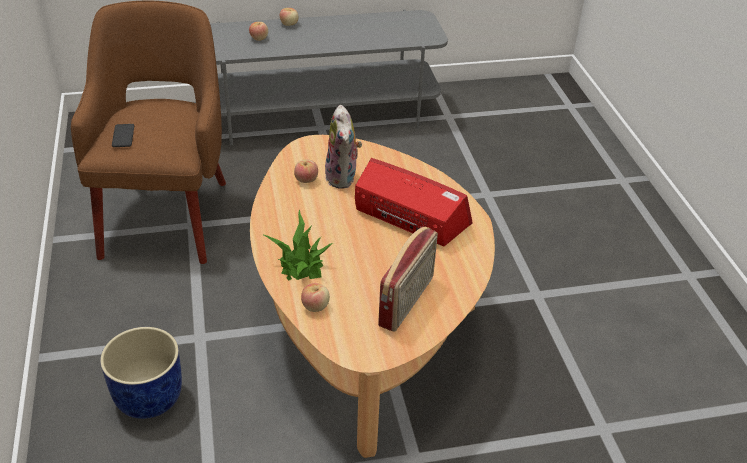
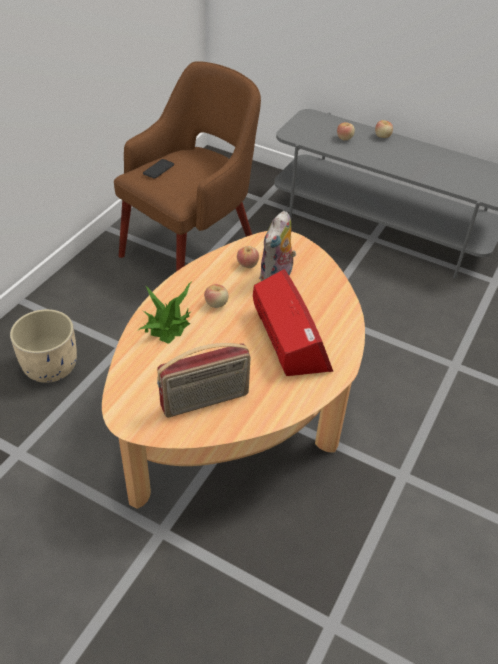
camera: 40 degrees right, 5 degrees up
blue planter [100,327,182,419] -> beige planter [10,309,77,383]
apple [301,283,330,312] -> apple moved to [204,284,228,308]

